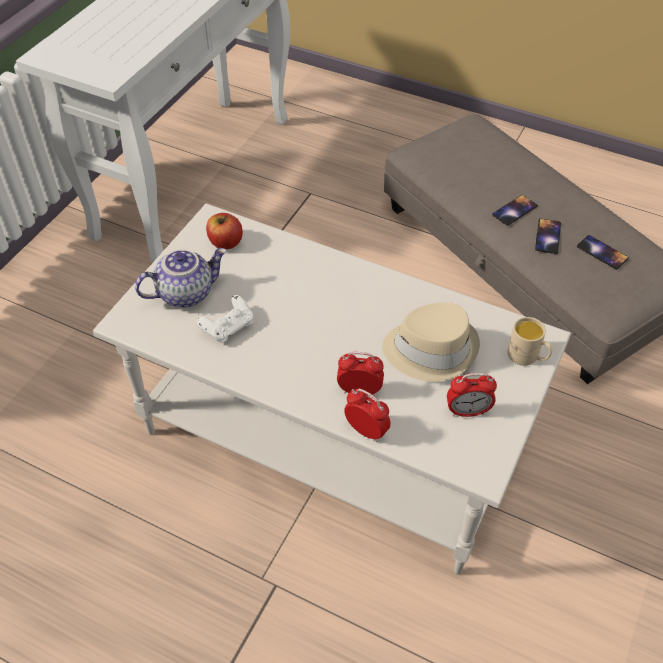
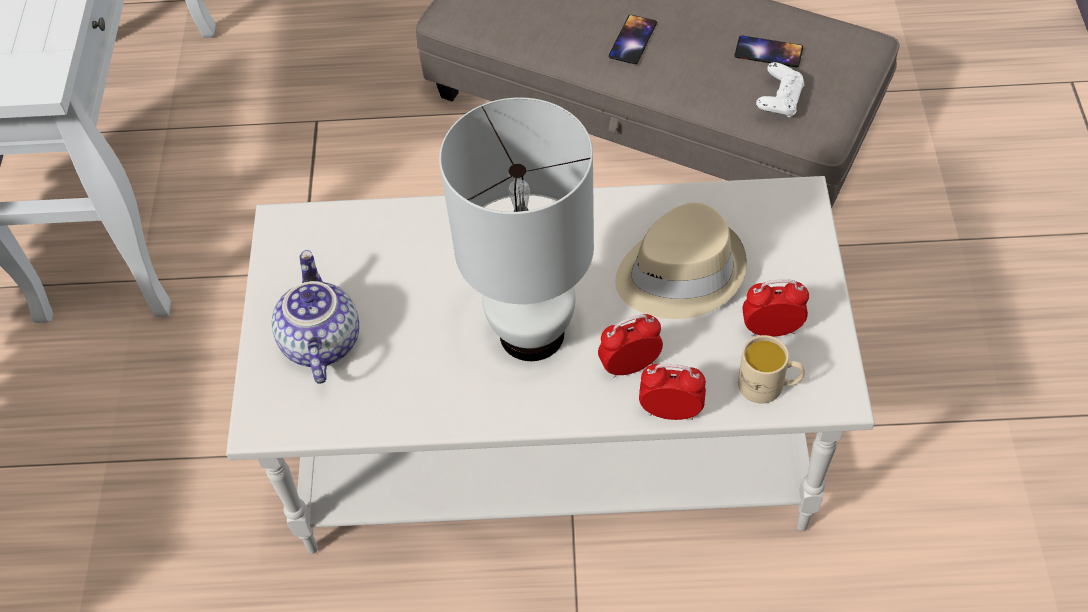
camera: 25 degrees left, 5 degrees up
teapot [135,248,227,308] -> teapot turned 45 degrees counterclockwise [272,250,359,384]
white game controller [197,295,253,343] -> white game controller moved to [756,62,804,118]
apple [206,213,243,249] -> none
alarm clock [447,373,497,417] -> alarm clock turned 150 degrees counterclockwise [742,279,809,337]
beige mug [507,317,552,366] -> beige mug moved to [738,335,805,403]
phone [535,219,561,254] -> none
none -> white table lamp [439,97,594,361]

